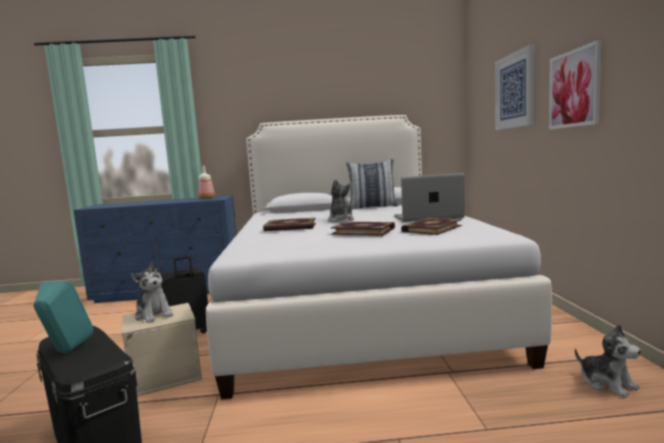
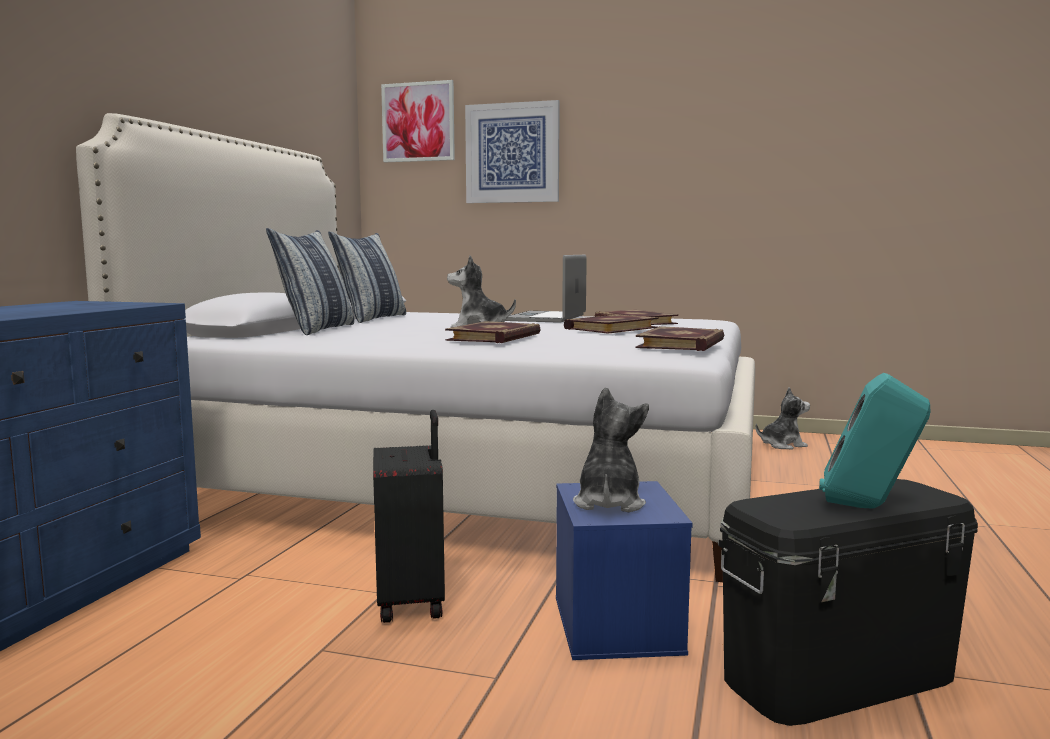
camera: 70 degrees left, 0 degrees up
beige storage box [121,303,202,397] -> blue storage box [556,481,693,660]
plush toy [131,262,173,323] -> plush toy turned 60 degrees counterclockwise [573,387,649,512]
bottle [198,166,215,199] -> none
picture [549,40,602,129] -> picture moved to [381,80,455,162]
none -> pillow [266,228,354,335]
none -> book [635,326,725,351]

